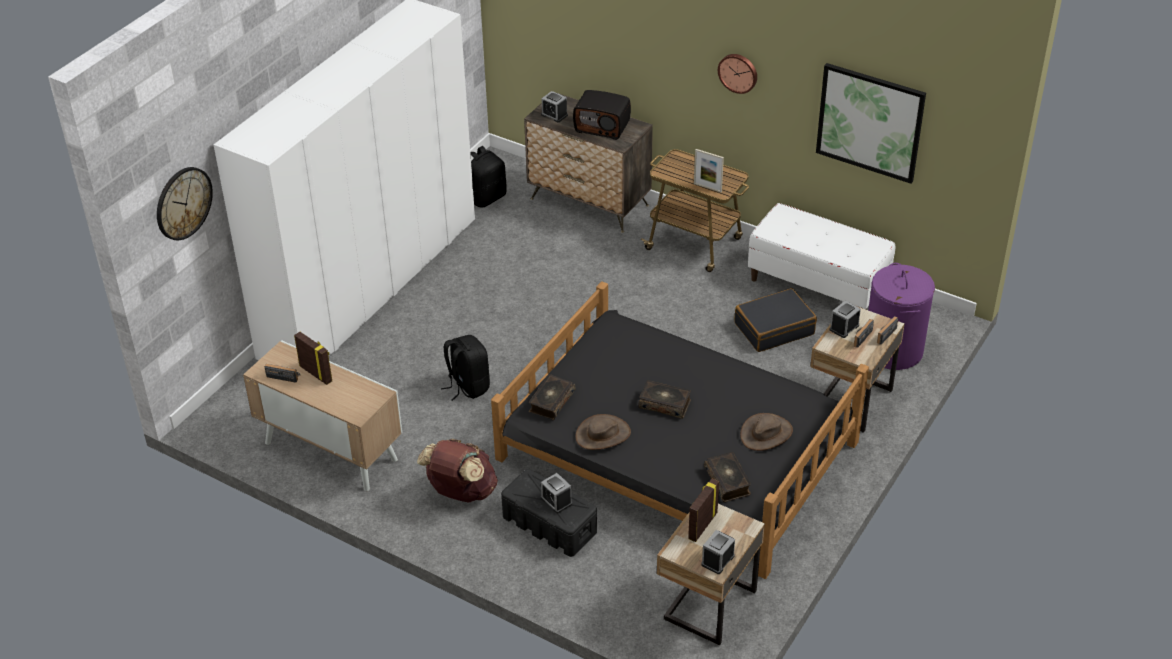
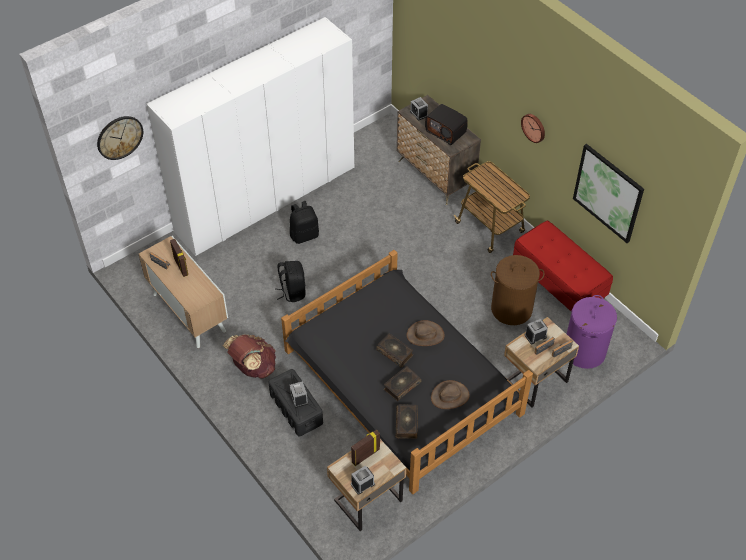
camera: 20 degrees right, 10 degrees up
black backpack [470,146,507,208] -> black backpack moved to [290,201,319,244]
book [529,374,576,420] -> book moved to [384,366,422,401]
brown hat [575,414,631,450] -> brown hat moved to [407,320,445,346]
picture frame [694,149,724,192] -> none
black suitcase [734,288,817,352] -> brown laundry basket [491,255,544,325]
white bench [748,203,895,310] -> red bench [513,220,613,312]

